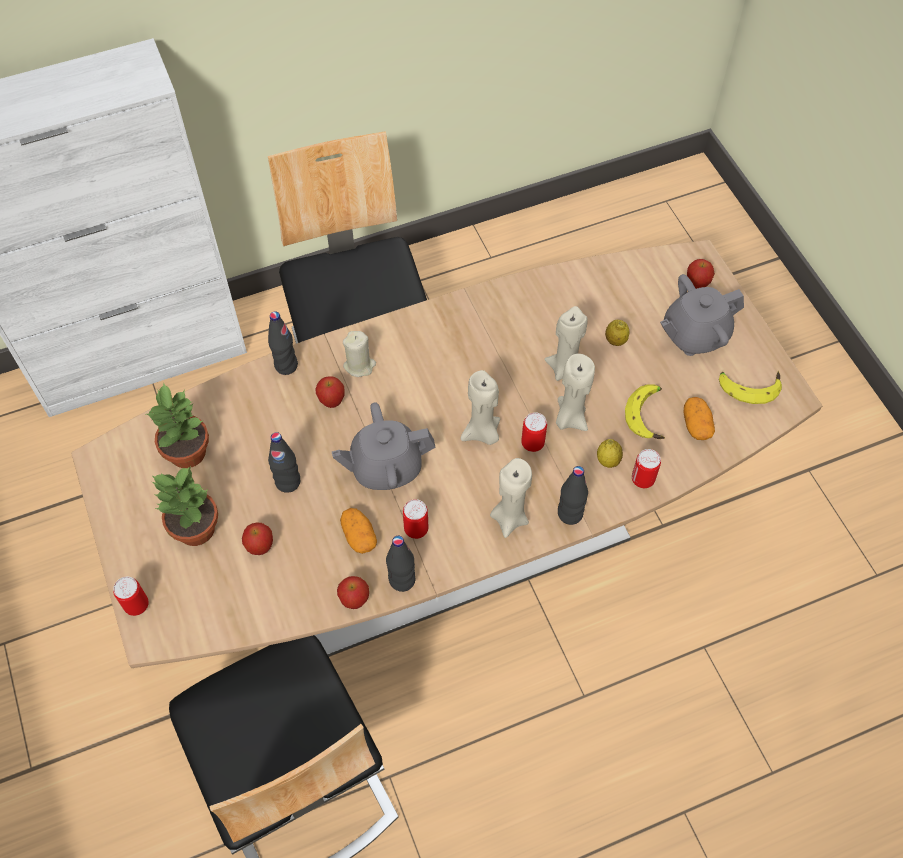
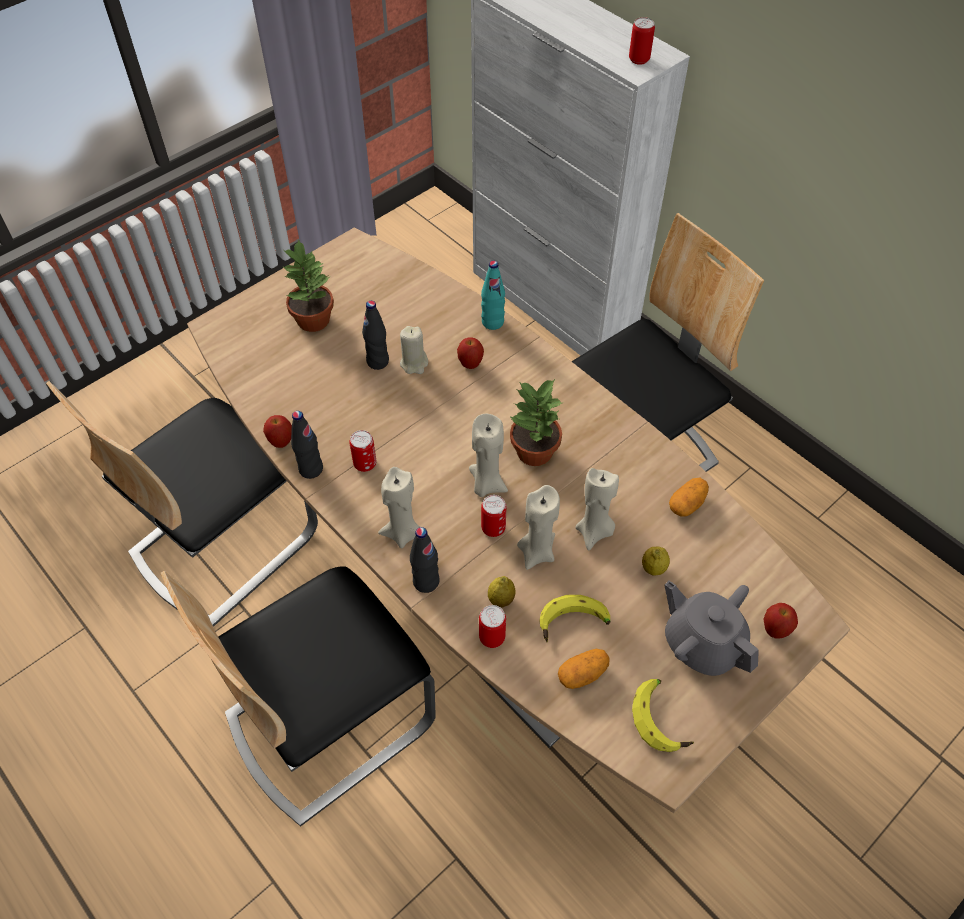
camera: 70 degrees right, 5 degrees down
can [113,576,149,616] -> can moved to [629,17,655,65]
potted plant [146,383,209,468] -> potted plant moved to [509,379,564,466]
apple [242,523,273,555] -> none
black bottle [268,311,298,375] -> turquoise bottle [481,261,505,330]
grey teapot [332,402,436,490] -> none
potato [340,508,377,554] -> potato moved to [669,478,709,517]
beige candle [343,331,376,377] -> beige candle moved to [400,326,428,374]
none -> chair [160,566,436,827]

